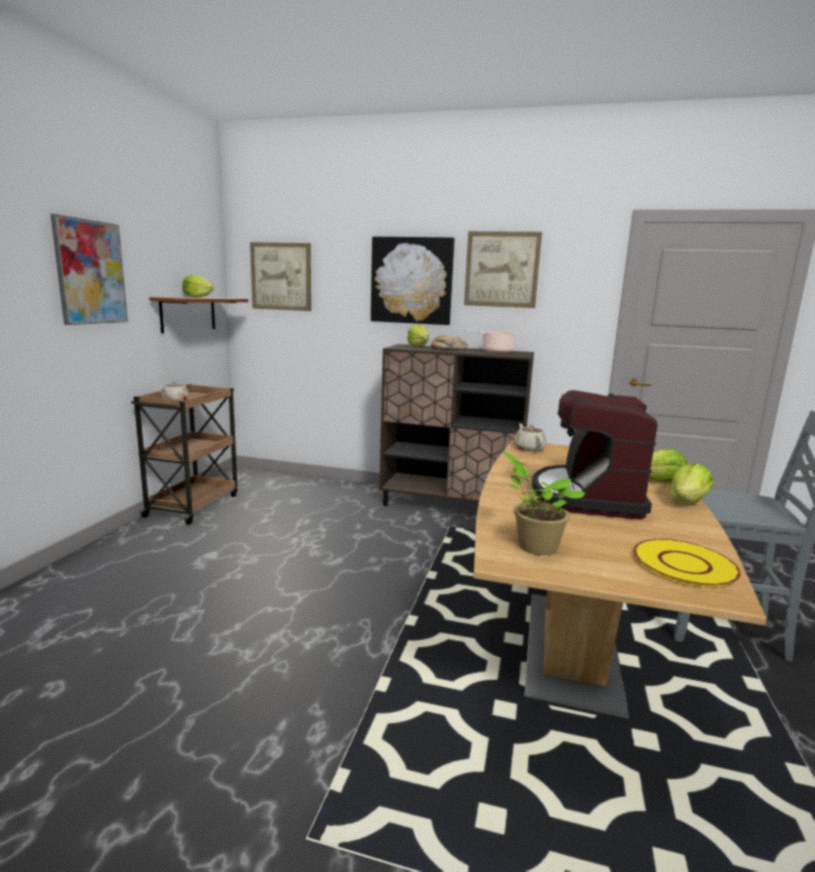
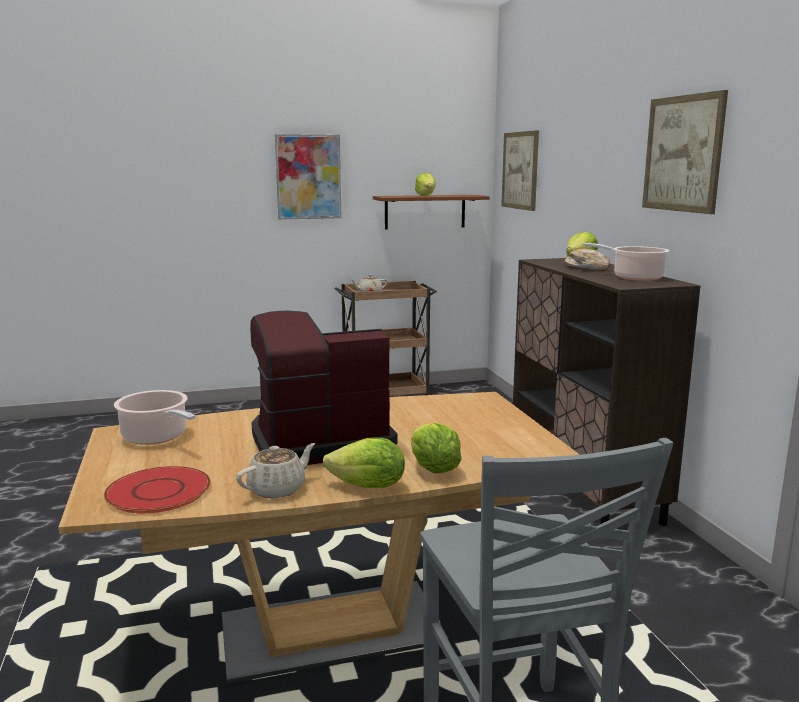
camera: 60 degrees right, 0 degrees up
picture [371,237,455,325] -> none
potted plant [502,451,586,555] -> cooking pot [114,390,195,445]
beige teapot [514,423,547,452] -> beige teapot moved to [236,443,315,498]
yellow plate [633,539,741,587] -> red plate [104,466,211,513]

